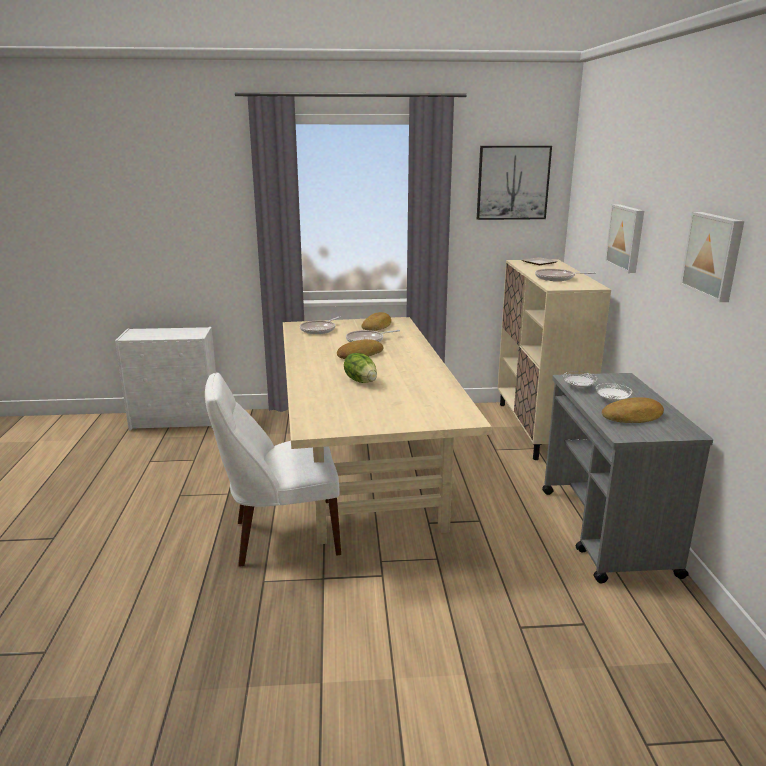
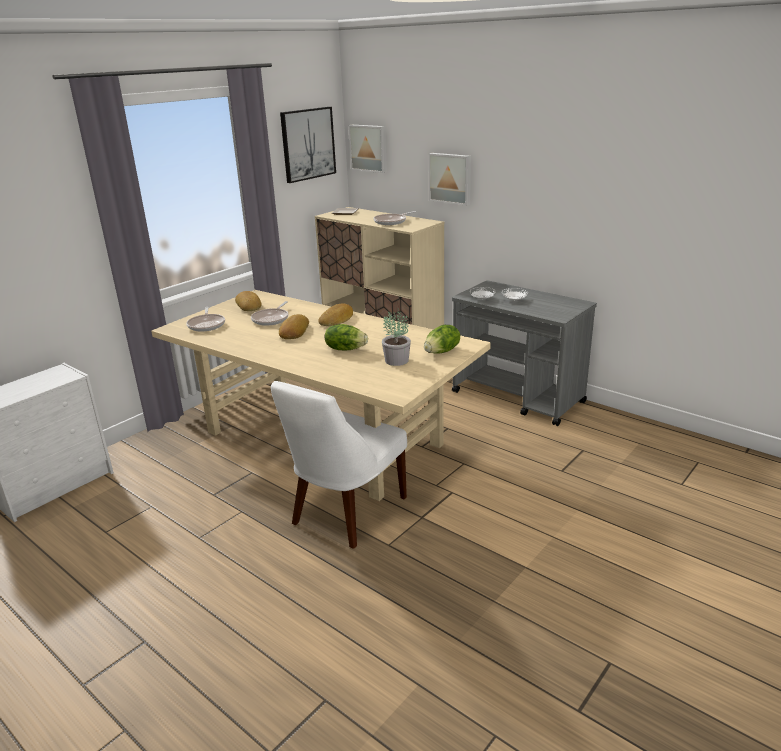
camera: 45 degrees left, 5 degrees up
bread [602,397,664,423] -> bread moved to [318,304,353,326]
picture [680,212,744,302] -> picture moved to [349,125,387,173]
none -> potted plant [382,309,411,366]
none -> lettuce [424,325,460,353]

